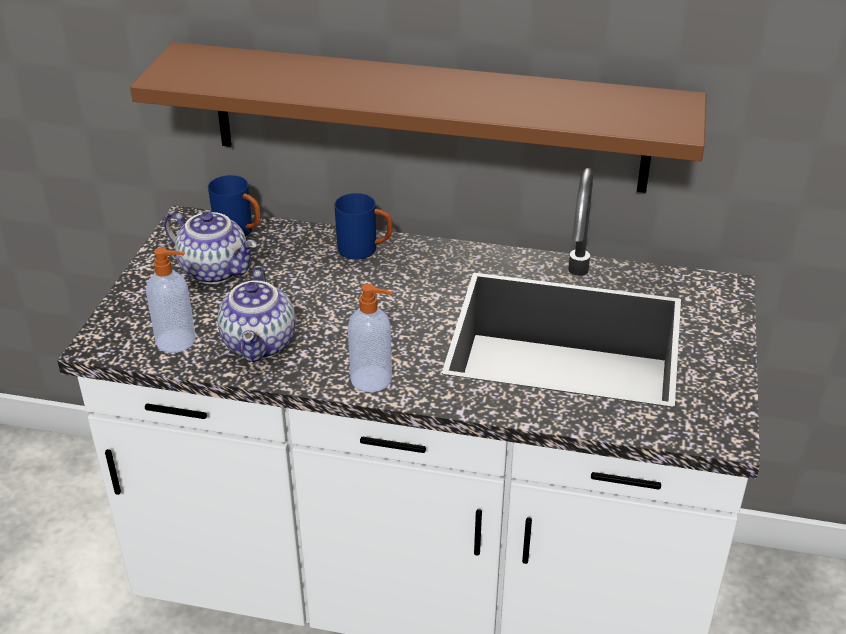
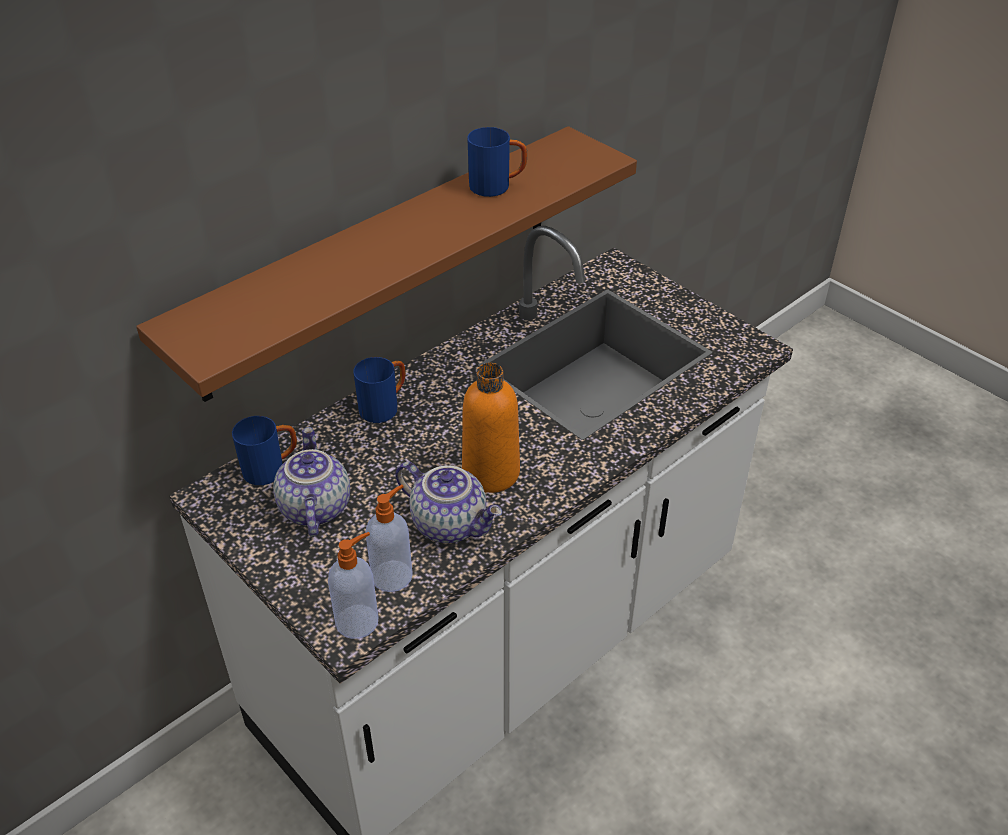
camera: 55 degrees left, 5 degrees up
teapot [164,211,257,284] -> teapot turned 75 degrees counterclockwise [273,427,350,537]
soap dispenser [348,284,393,392] -> soap dispenser moved to [328,532,378,639]
none -> orange bottle [462,363,520,493]
none -> blue mug [467,127,527,197]

